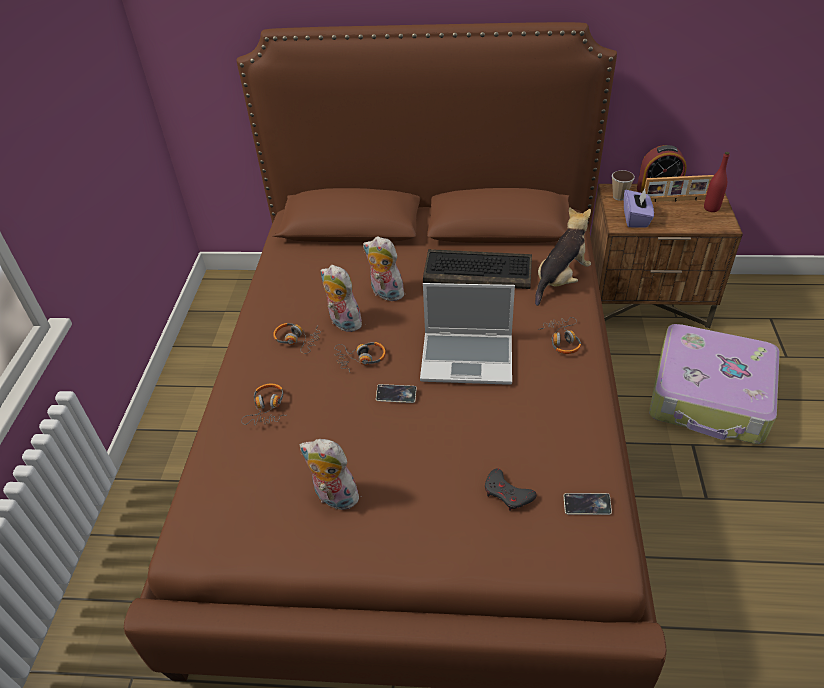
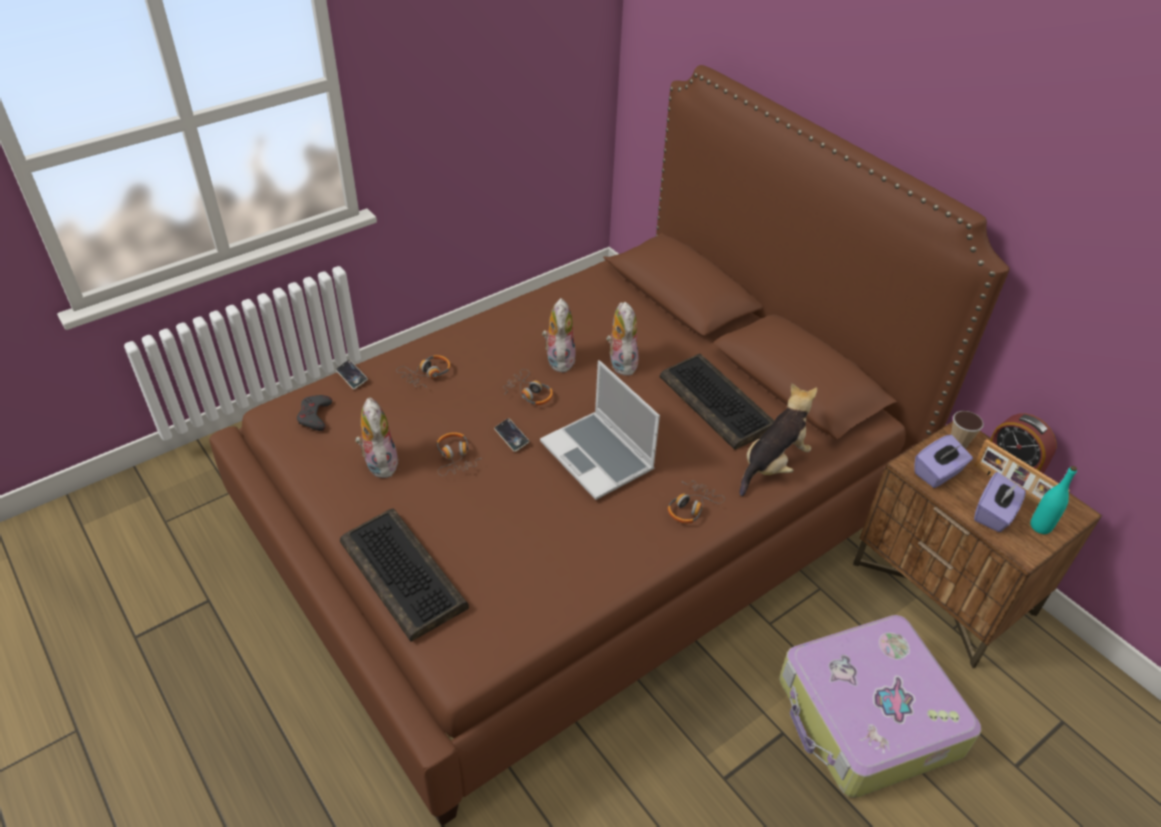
camera: 45 degrees right, 0 degrees up
headphones [273,323,321,354] -> headphones moved to [437,433,482,476]
grey game controller [485,468,537,511] -> grey game controller moved to [297,395,332,431]
plush toy [535,207,591,306] -> plush toy turned 45 degrees counterclockwise [740,384,817,496]
phone [564,493,612,515] -> phone moved to [336,360,368,389]
red bottle [704,152,730,212] -> turquoise bottle [1030,466,1077,534]
none -> keyboard [340,509,469,642]
none -> purple tissue box [974,472,1026,532]

